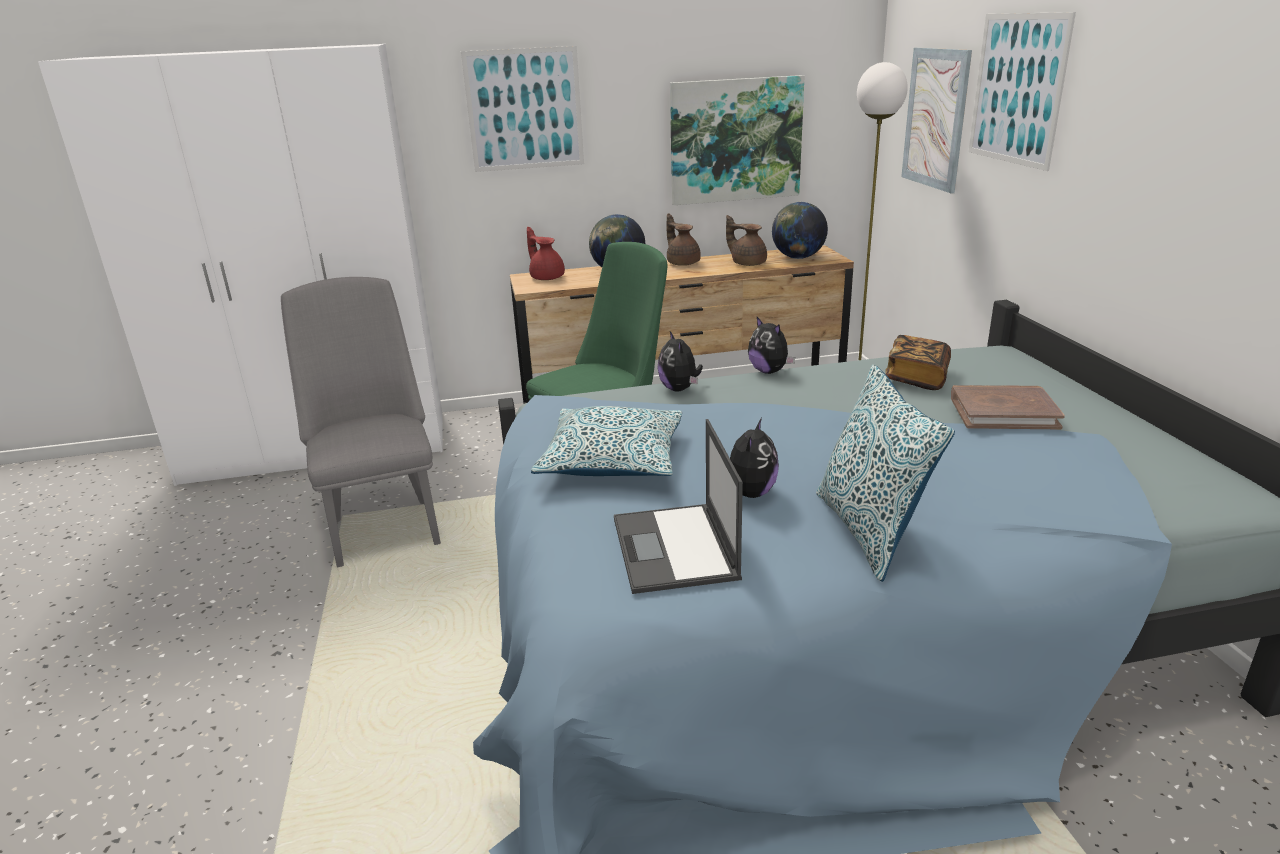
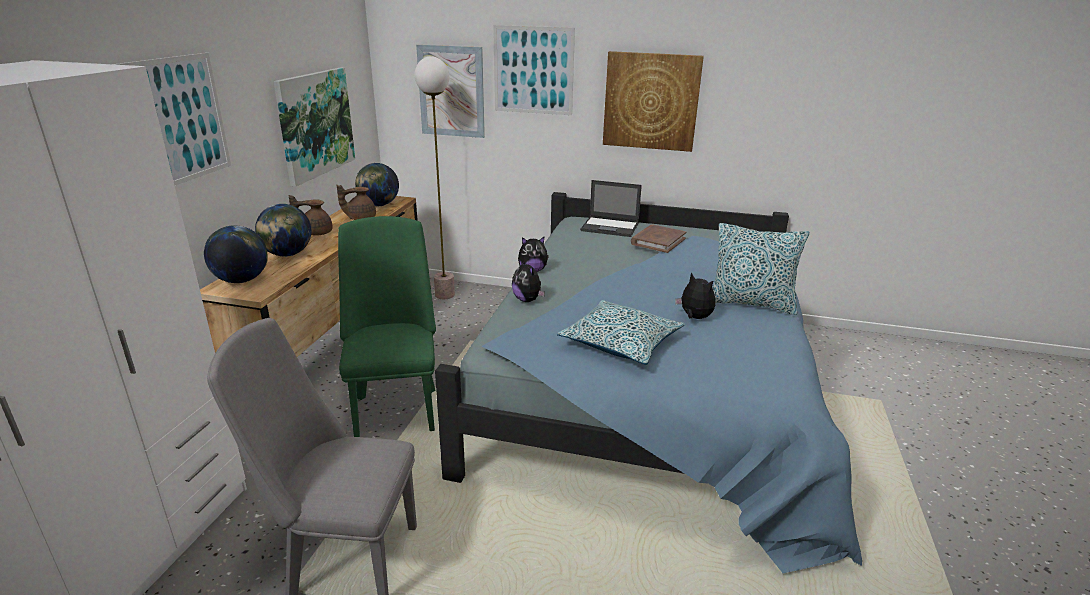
camera: 65 degrees left, 0 degrees up
red teapot [527,227,565,280] -> globe [204,225,268,283]
laptop [614,419,743,594] -> laptop moved to [580,180,642,237]
plush toy [658,331,703,391] -> plush toy turned 45 degrees clockwise [512,259,545,302]
book [885,335,951,390] -> none
none -> picture [603,51,704,152]

